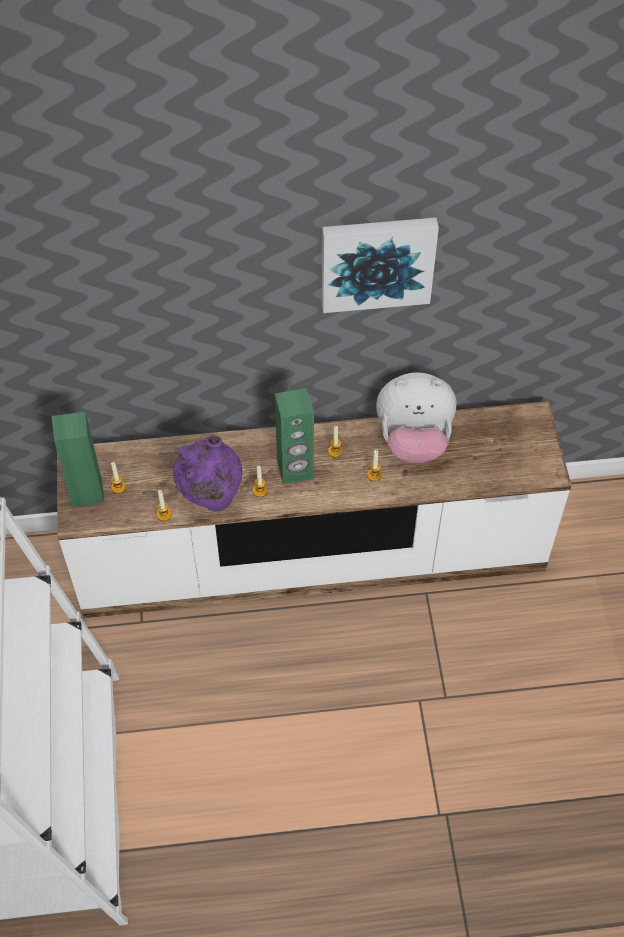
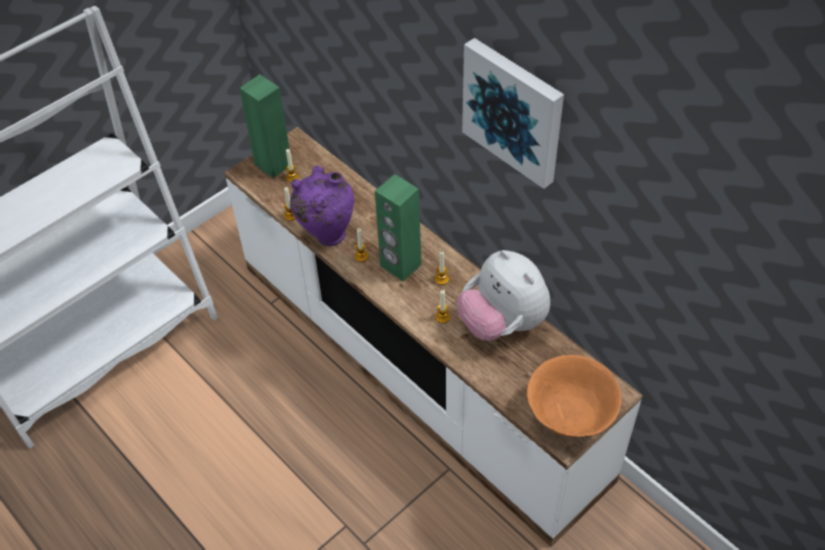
camera: 55 degrees right, 5 degrees down
none -> orange bowl [527,355,621,437]

